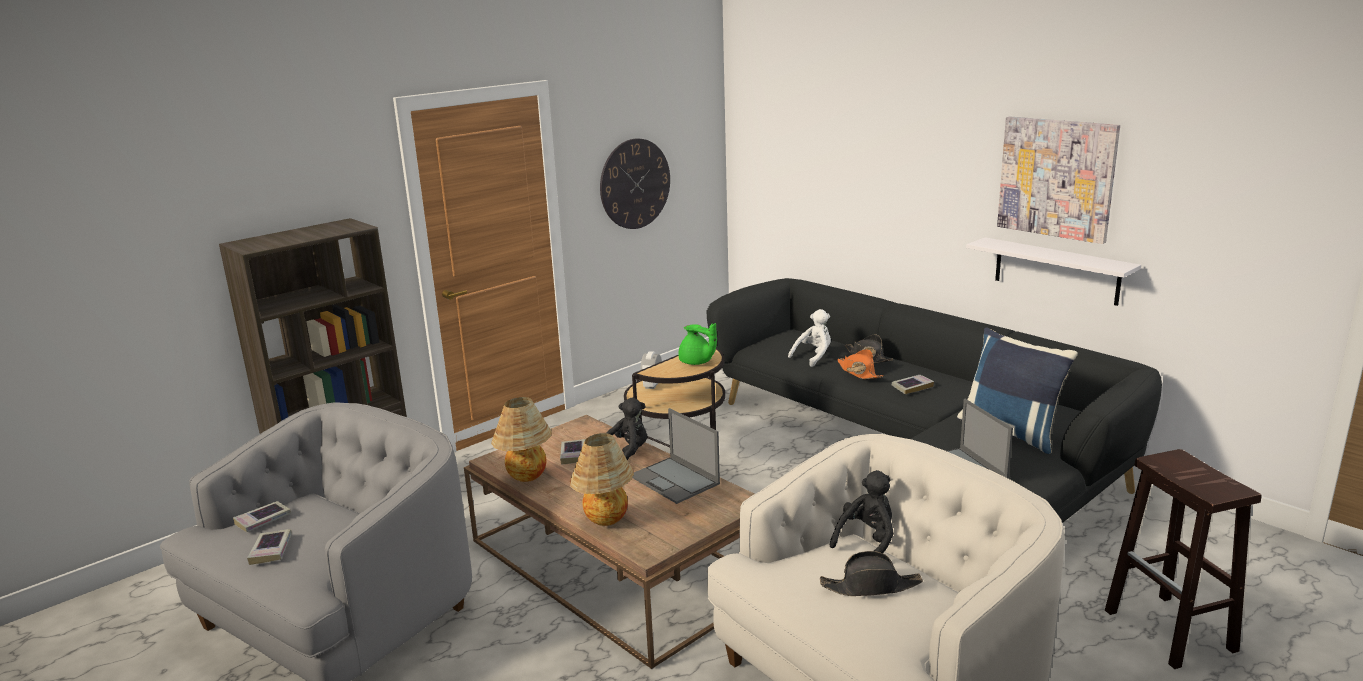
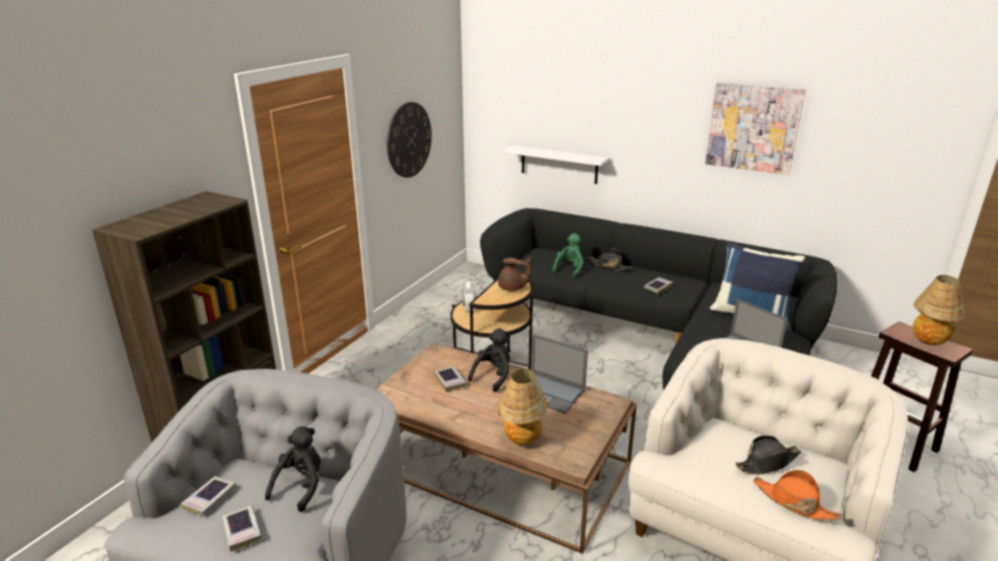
camera: 20 degrees left, 5 degrees up
table lamp [491,397,552,482] -> table lamp moved to [913,275,965,345]
green teapot [678,323,717,365] -> brown teapot [498,256,532,291]
white plush toy [788,309,831,367] -> green plush toy [552,233,584,278]
black plush toy [830,470,894,553] -> black plush toy moved to [265,426,321,512]
orange hat [837,349,883,379] -> orange hat moved to [753,470,842,520]
white shelf [966,237,1141,306] -> white shelf moved to [503,145,609,184]

